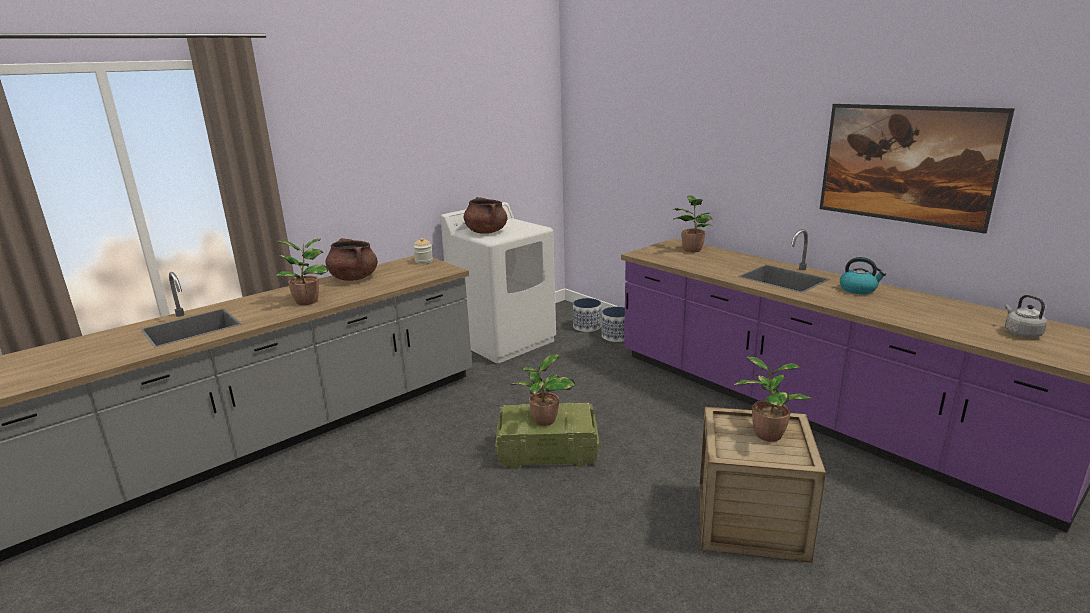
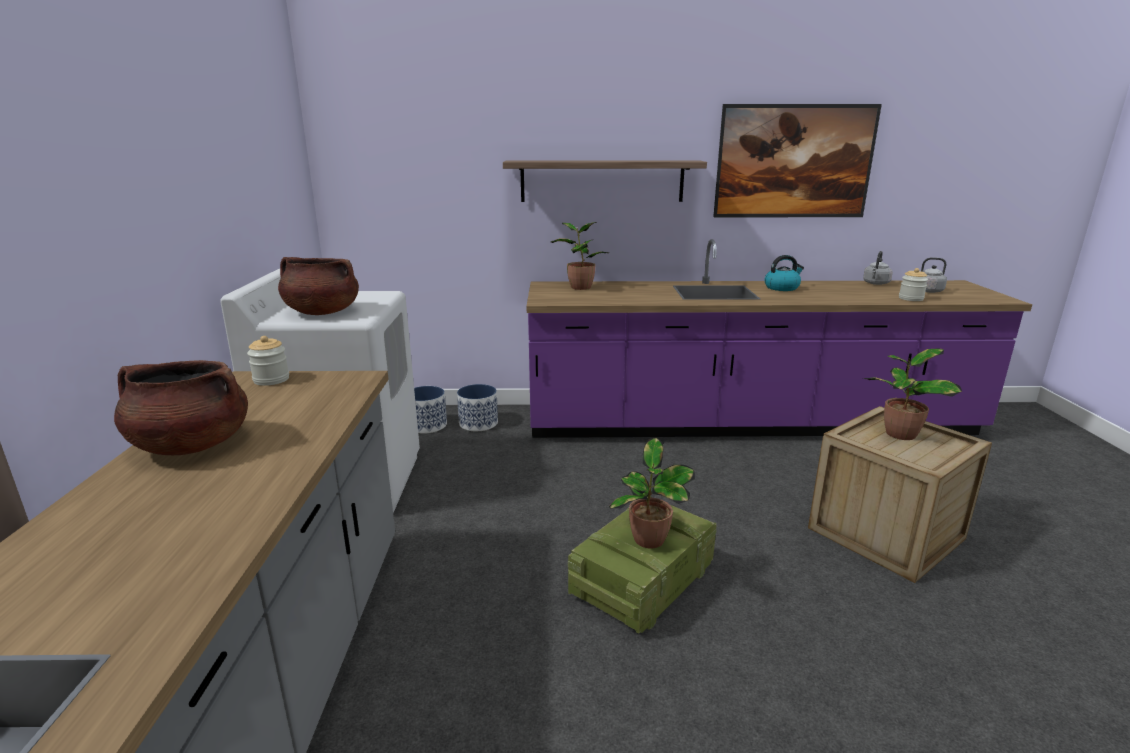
camera: 50 degrees left, 0 degrees up
potted plant [275,239,328,305] -> none
none -> shelf [503,160,707,202]
none -> grey kettle [863,251,893,285]
none -> jar [899,268,928,301]

